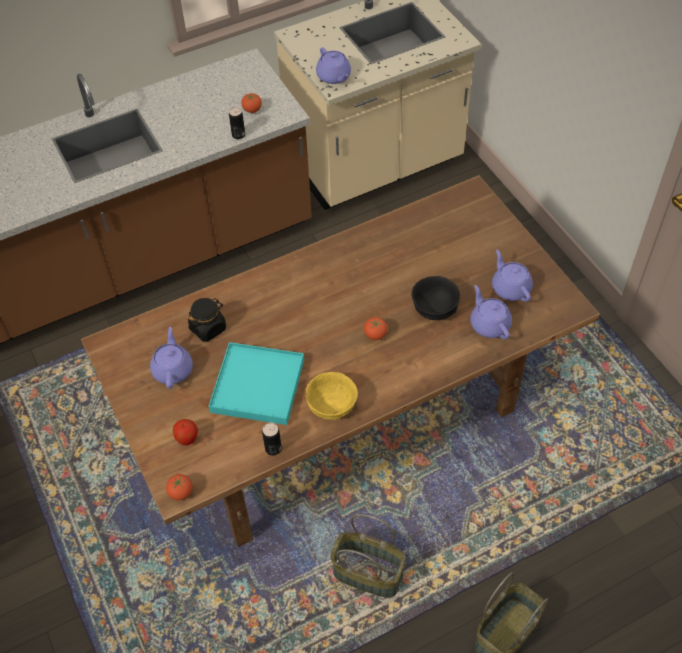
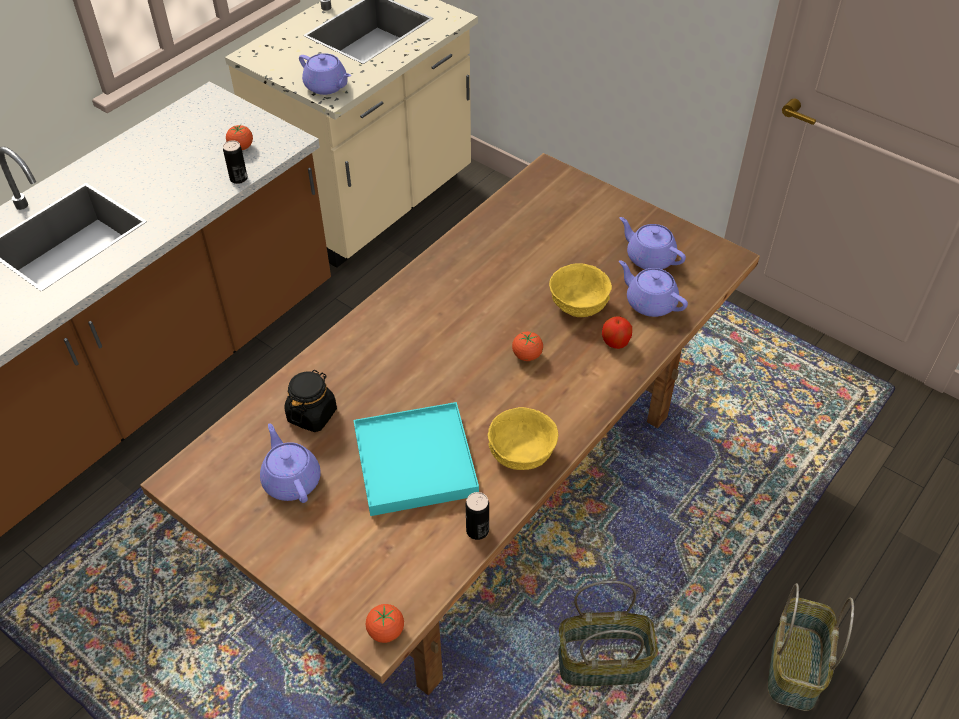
camera: 25 degrees left, 5 degrees down
apple [173,419,198,445] -> apple moved to [602,316,632,349]
black bowl [412,276,460,320] -> yellow bowl [549,263,612,317]

